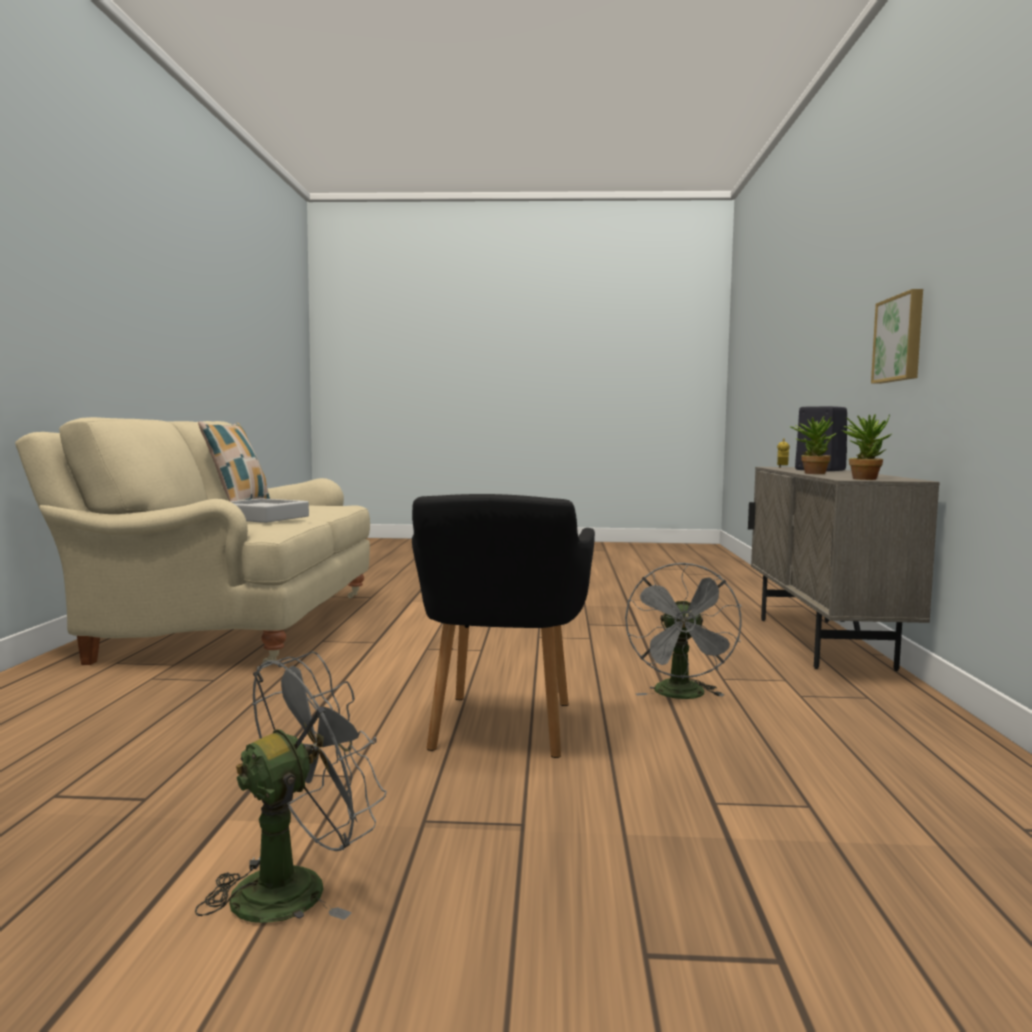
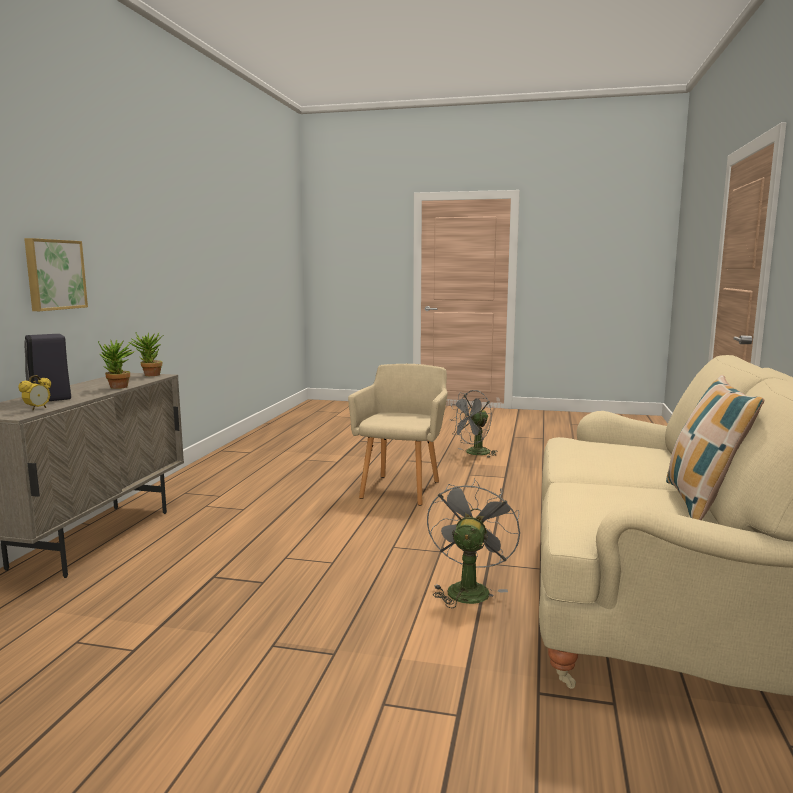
camera: 170 degrees left, 5 degrees up
grey tray [231,498,309,523] -> none
black armchair [412,494,595,758] -> beige armchair [348,364,447,505]
grey fan [625,562,742,699] -> grey fan moved to [427,479,520,608]

